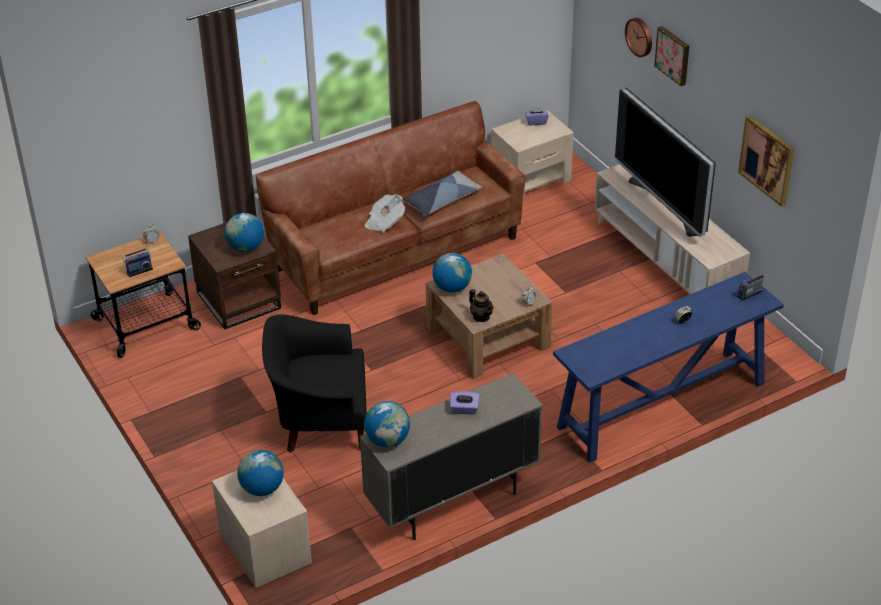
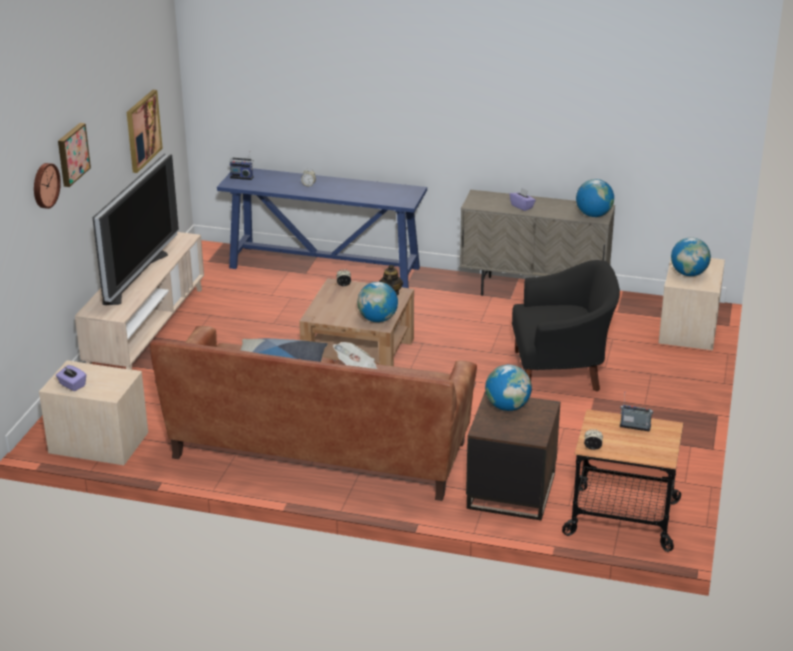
camera: 135 degrees left, 10 degrees down
black armchair [262,314,367,453] -> black armchair turned 45 degrees counterclockwise [512,260,620,392]

